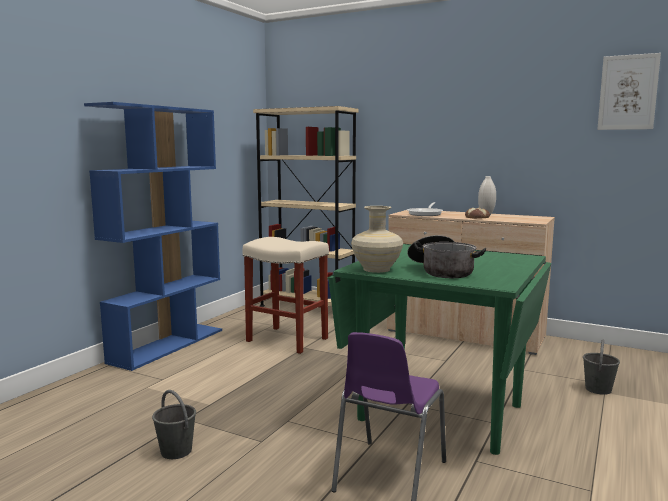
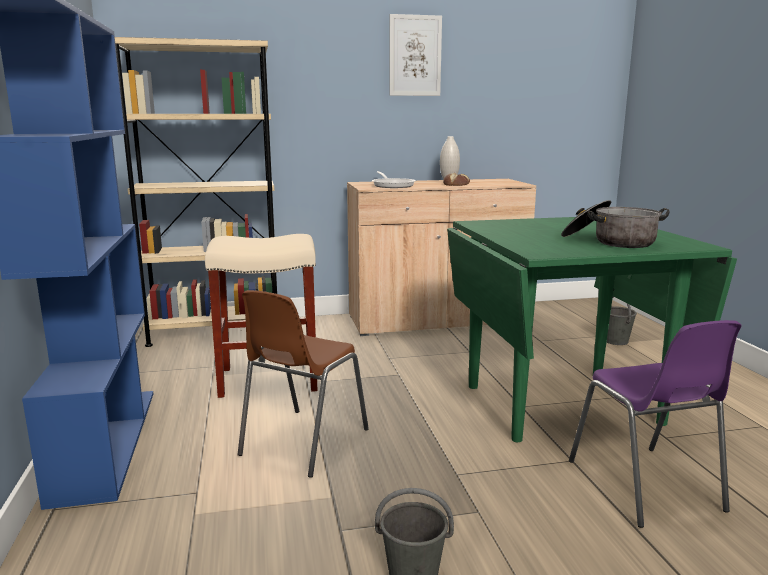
camera: 40 degrees left, 5 degrees up
beige vase [351,206,403,273] -> none
picture [597,53,661,130] -> picture moved to [389,14,442,96]
none -> brown chair [237,290,369,478]

